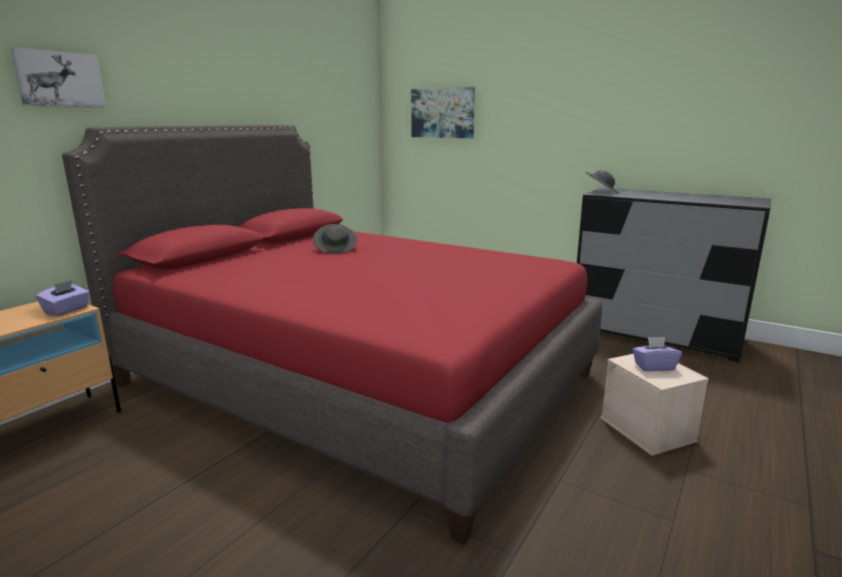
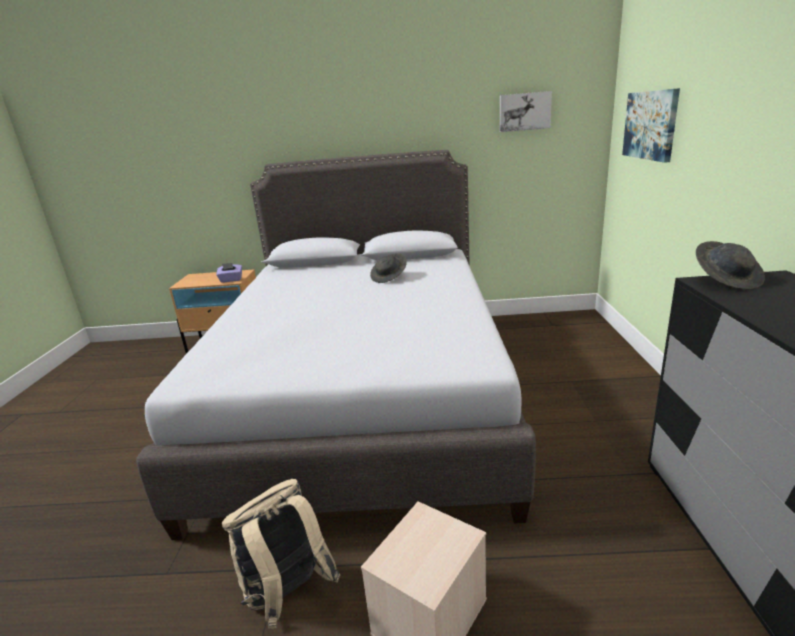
camera: 60 degrees right, 5 degrees up
picture [10,47,106,107] -> picture moved to [500,91,552,132]
red bed [62,125,602,545] -> grey bed [136,150,536,540]
purple tissue box [632,337,682,371] -> none
none -> beige backpack [222,479,340,629]

